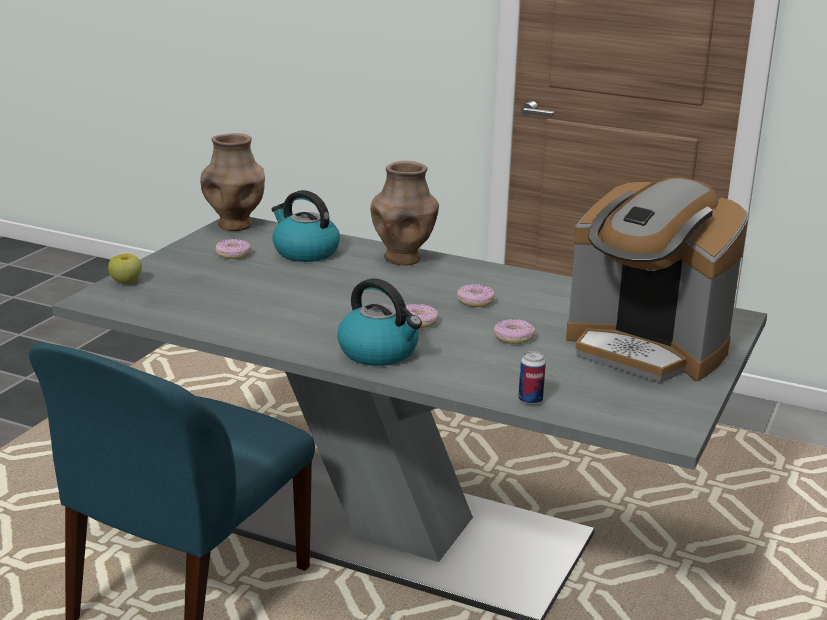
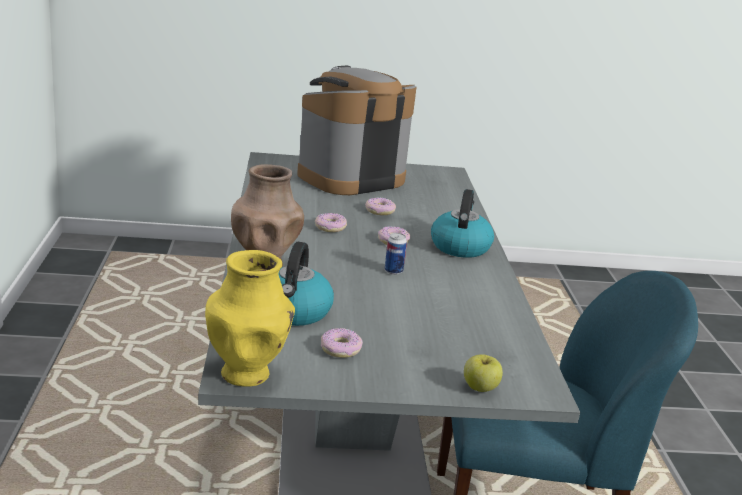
camera: 120 degrees left, 0 degrees up
brown vase [200,133,265,231] -> yellow vase [205,250,295,387]
can [518,351,546,405] -> can moved to [385,233,407,275]
coffee machine [566,177,748,383] -> coffee machine turned 135 degrees counterclockwise [297,65,416,195]

